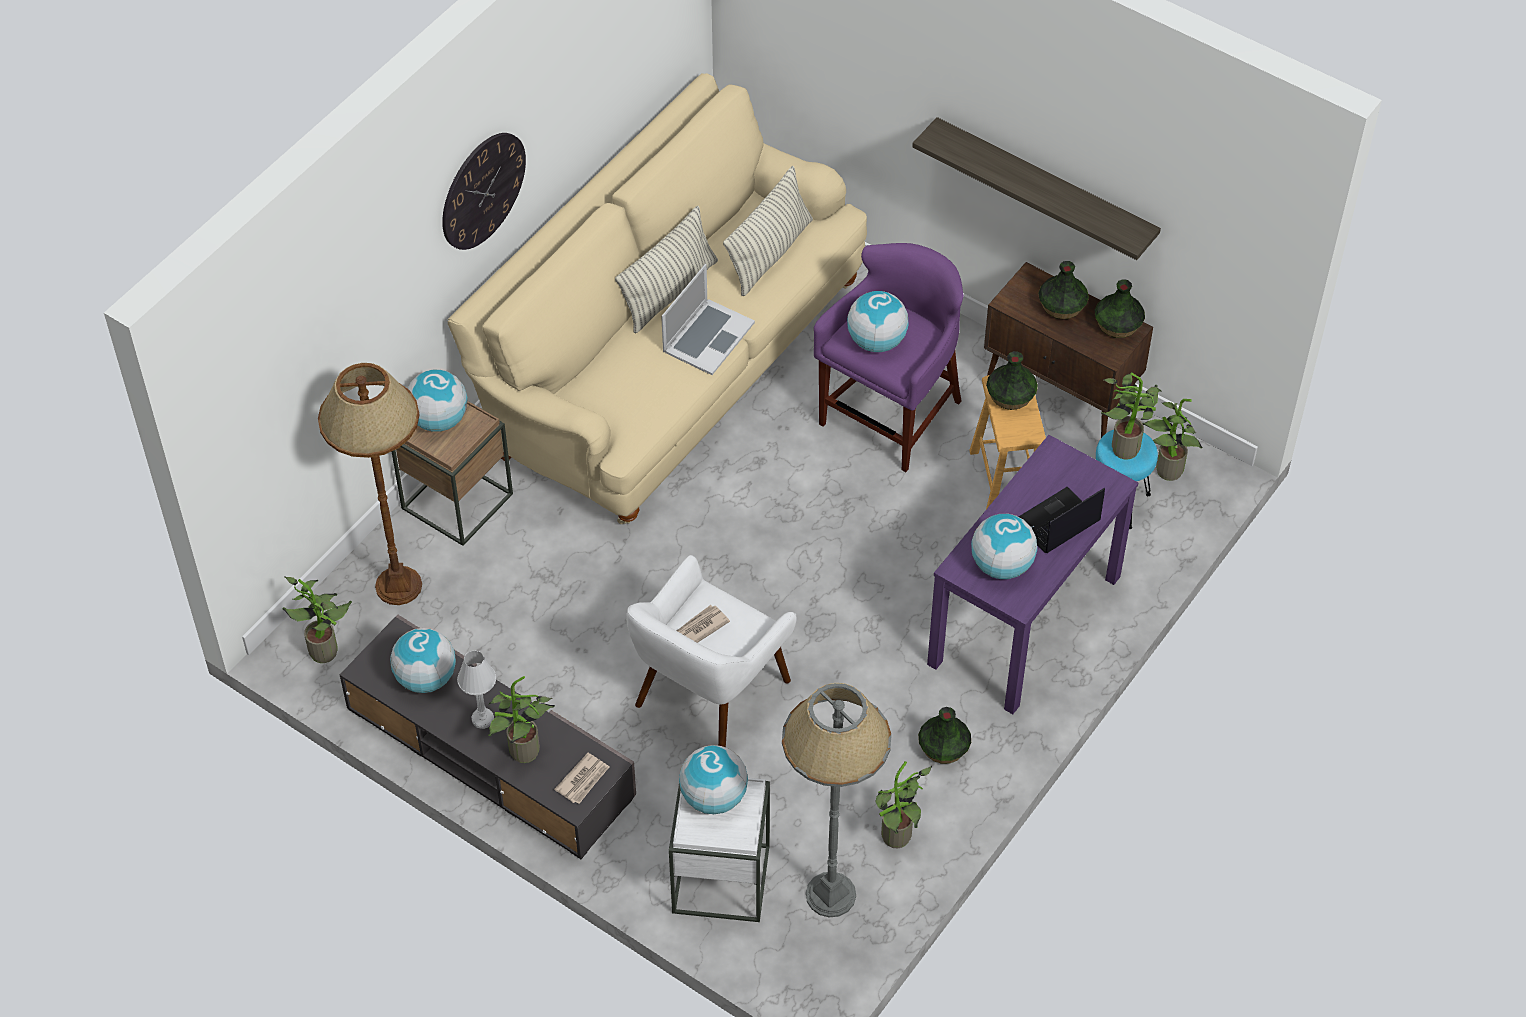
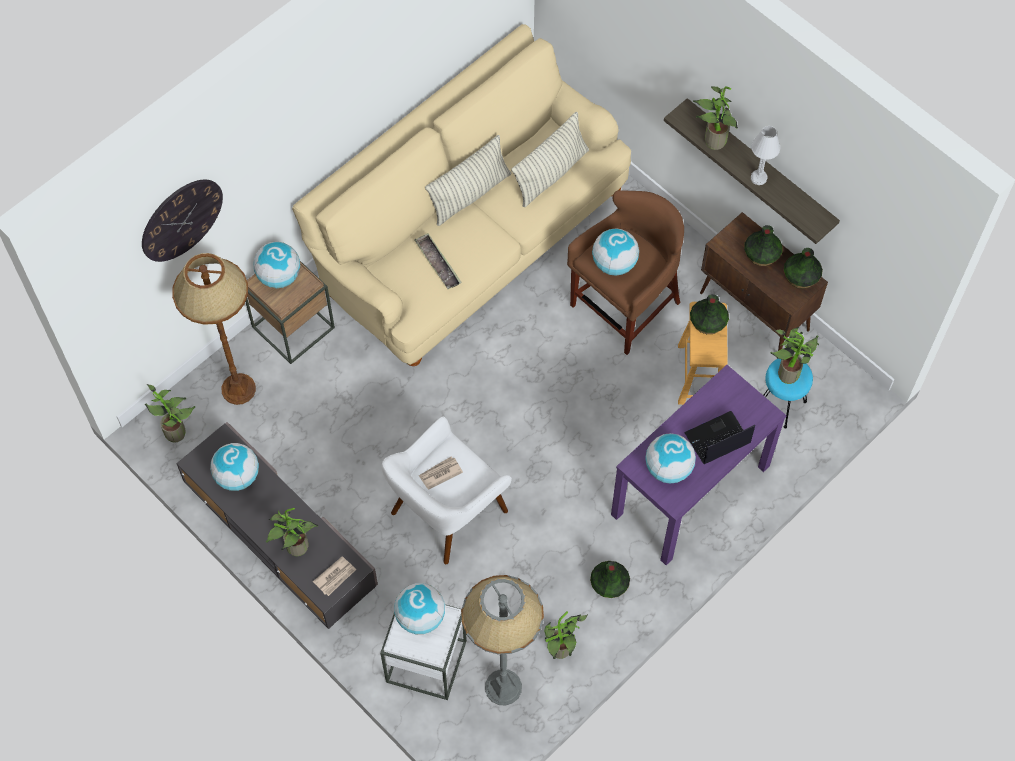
camera: 10 degrees right, 10 degrees up
wall clock [442,133,526,250] -> wall clock moved to [142,180,223,262]
white table lamp [457,651,496,729] -> white table lamp moved to [751,126,780,185]
laptop [661,264,755,375] -> none
purple stool [814,243,964,472] -> brown stool [567,190,684,355]
potted plant [1143,399,1203,481] -> potted plant moved to [693,86,738,150]
none -> tray [414,233,462,289]

